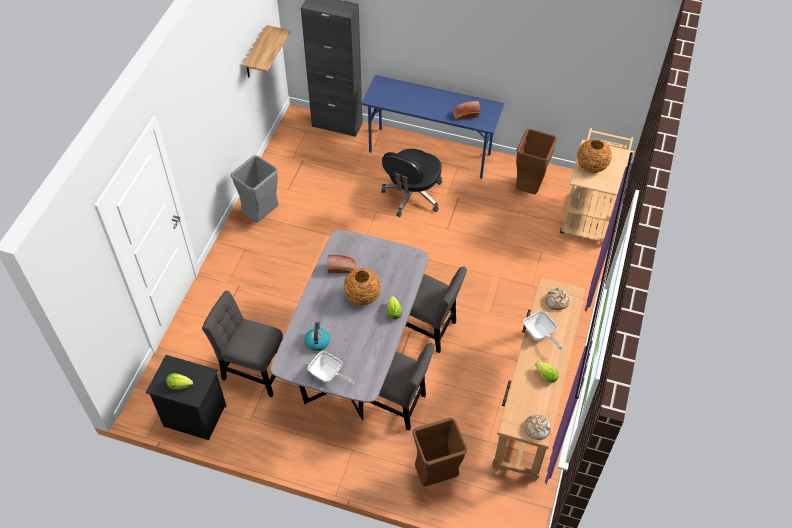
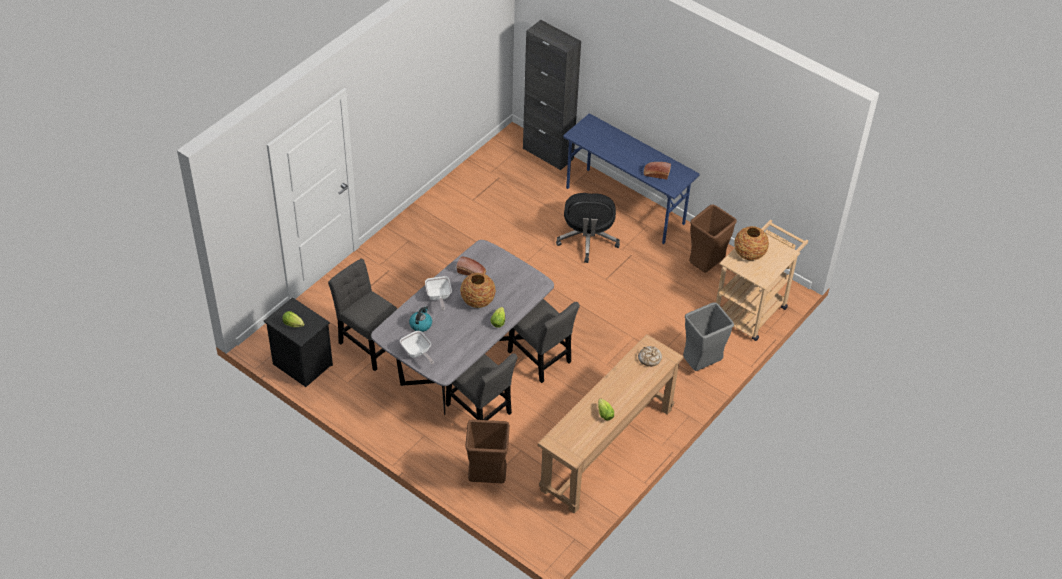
camera: 20 degrees right, 5 degrees down
grey trash can [230,155,279,223] -> grey trash can moved to [683,302,734,371]
shelf [242,25,291,78] -> none
black office chair [381,149,442,217] -> black office chair turned 45 degrees counterclockwise [556,193,620,263]
frying pan [523,310,562,350] -> frying pan moved to [425,276,452,310]
bread [525,414,551,440] -> none

